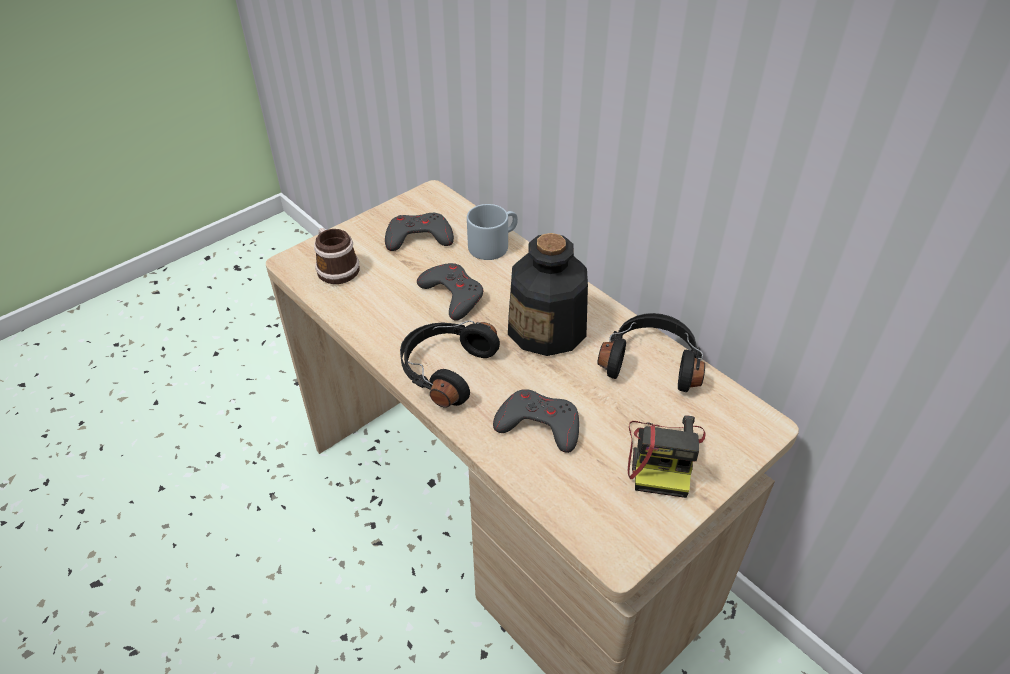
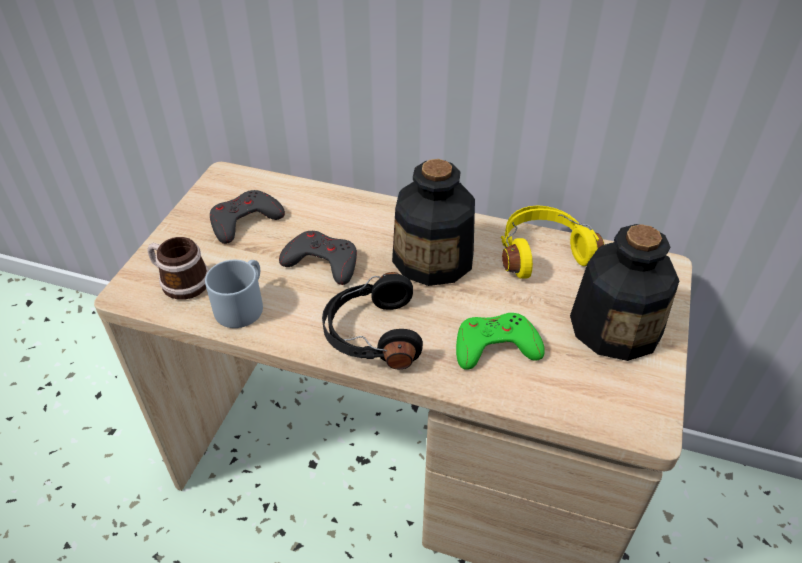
camera: 30 degrees left, 0 degrees up
grey mug [467,204,518,260] -> grey mug moved to [205,260,263,328]
grey game controller [493,389,579,453] -> green game controller [456,313,545,370]
black headphones [598,313,705,392] -> yellow headphones [501,206,604,279]
camera [628,415,706,498] -> bottle [570,224,679,361]

